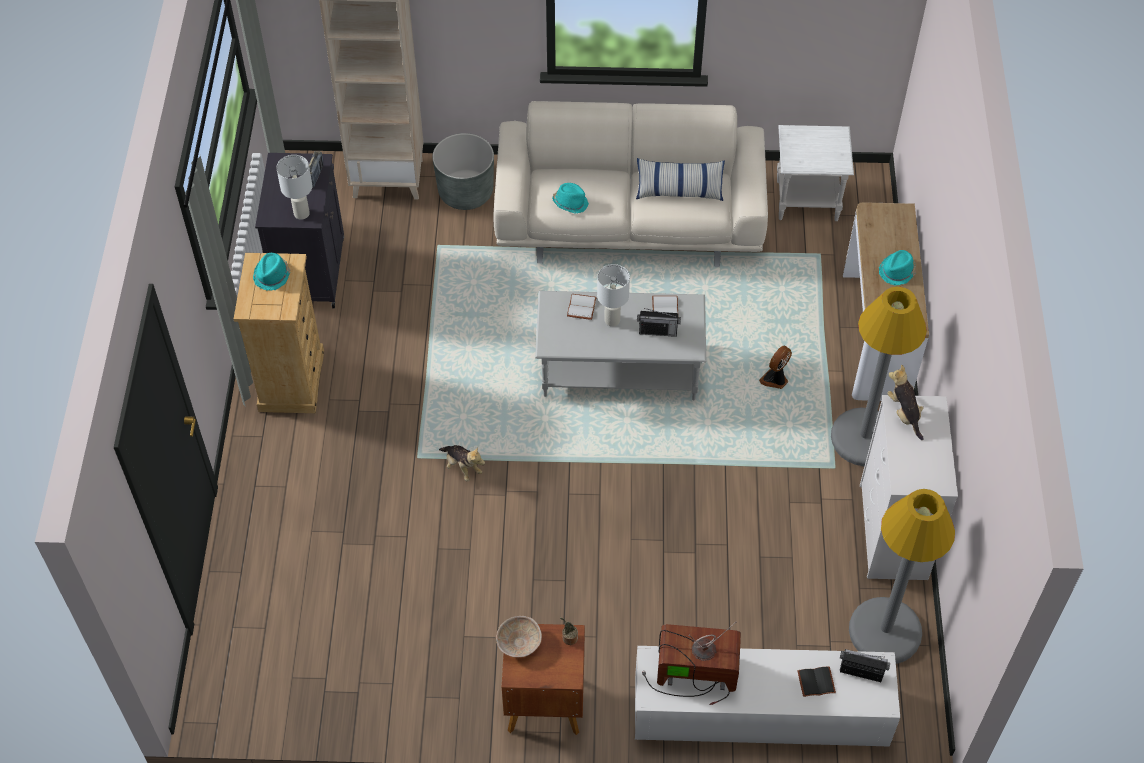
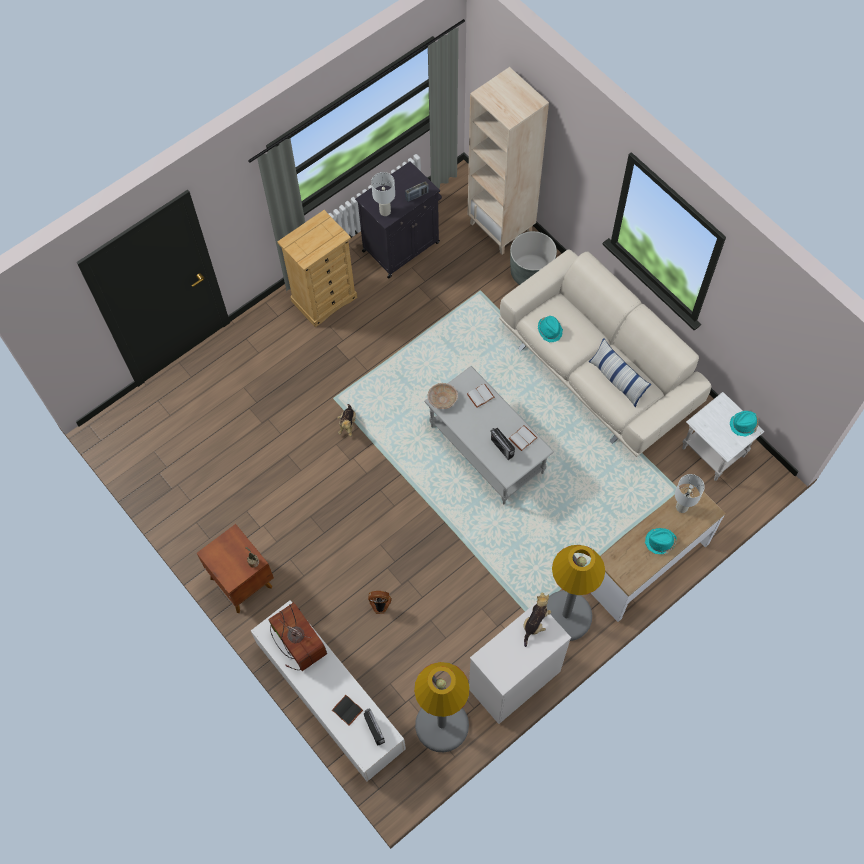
camera: 50 degrees right, 10 degrees up
turquoise hat [253,253,291,291] -> turquoise hat moved to [730,411,759,436]
beige bowl [496,616,542,657] -> beige bowl moved to [428,383,458,409]
white table lamp [597,264,630,327] -> white table lamp moved to [675,474,705,513]
fan [759,346,792,389] -> fan moved to [368,591,392,614]

